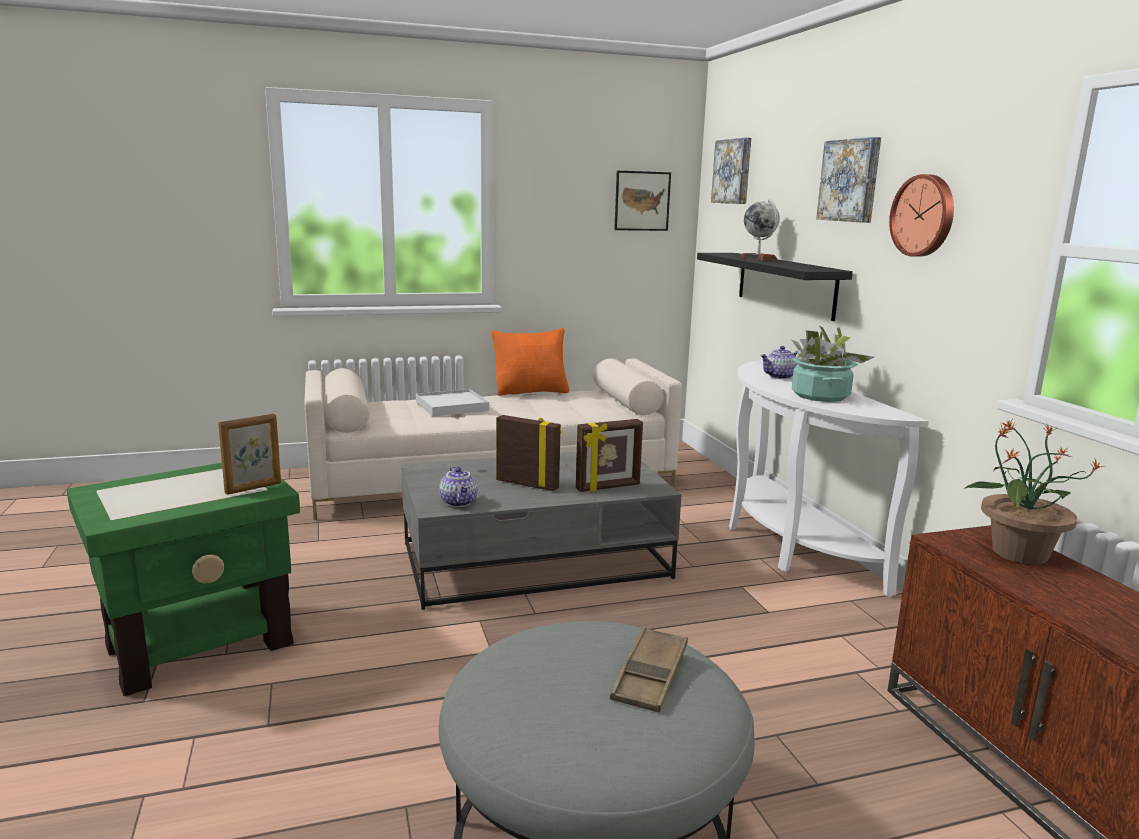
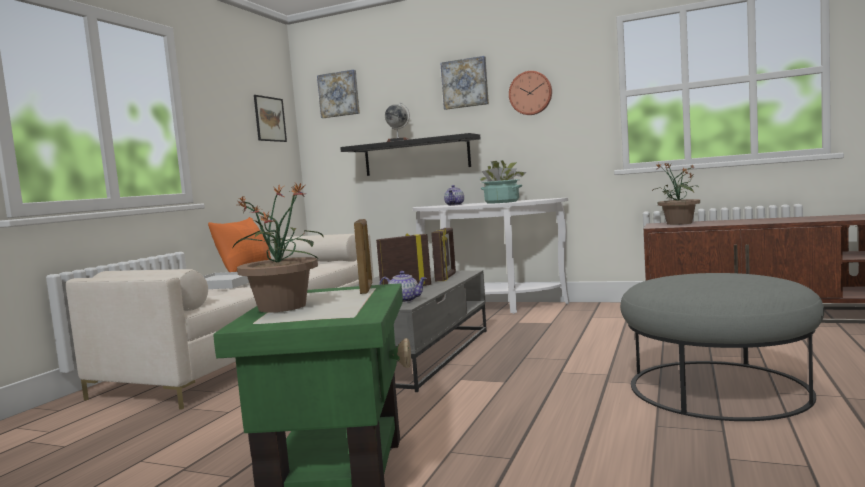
camera: 50 degrees left, 10 degrees down
brown tray [610,627,688,713] -> none
none -> potted plant [232,183,323,313]

